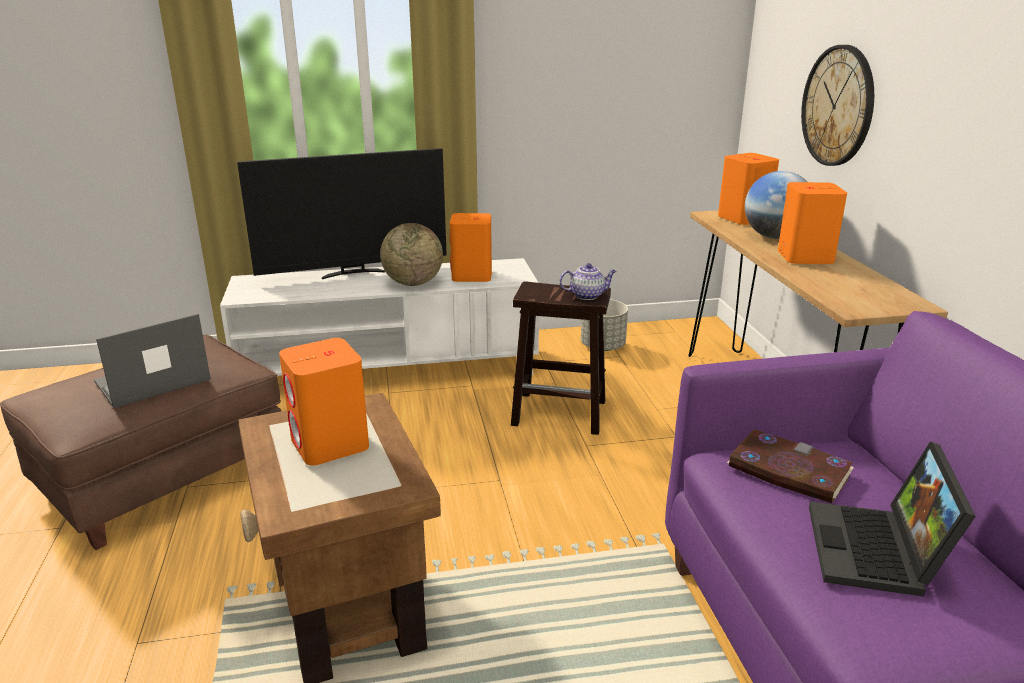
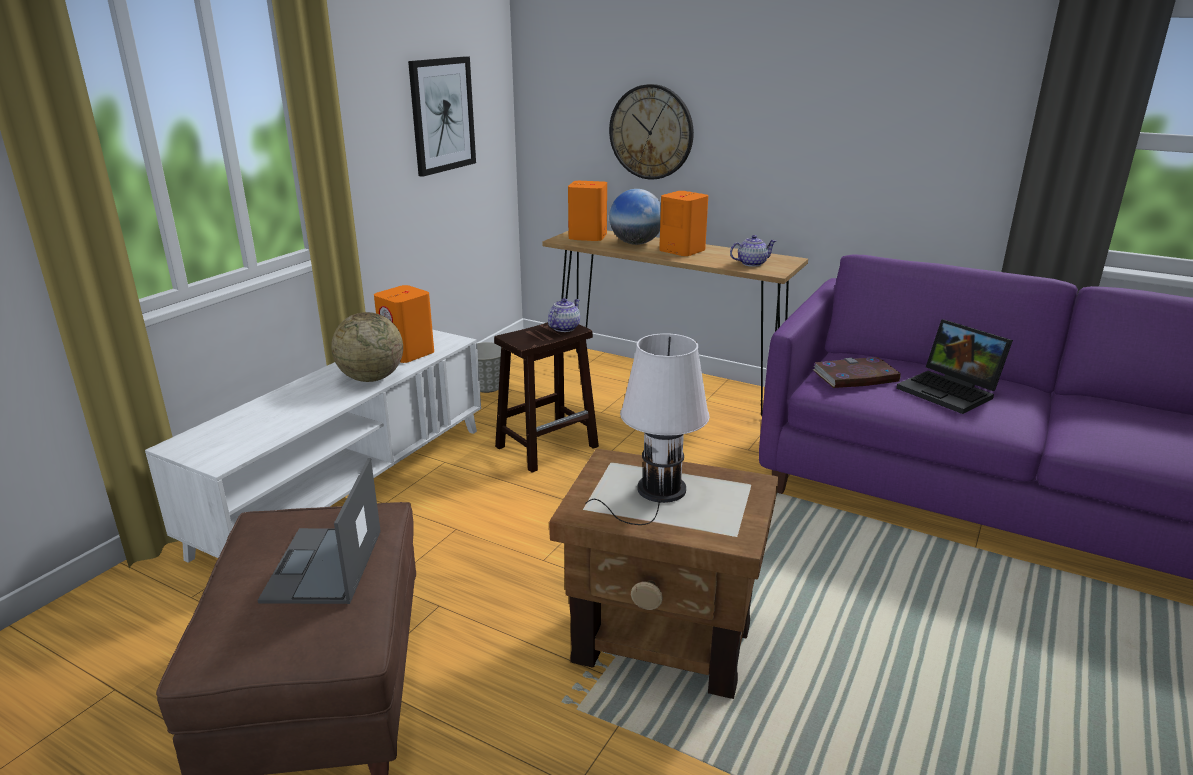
camera: 50 degrees left, 0 degrees up
television [237,148,447,279] -> none
orange speaker [279,338,369,465] -> white table lamp [585,333,710,525]
none -> picture [408,56,476,177]
none -> teapot [730,235,776,267]

